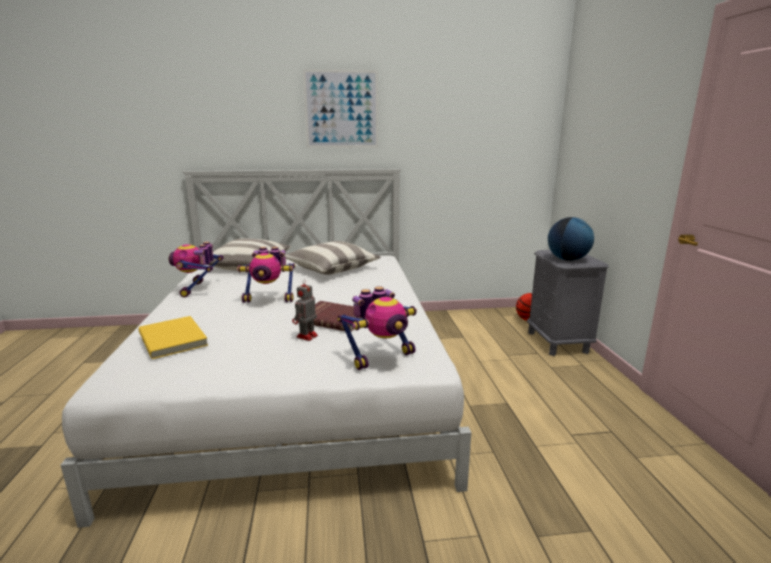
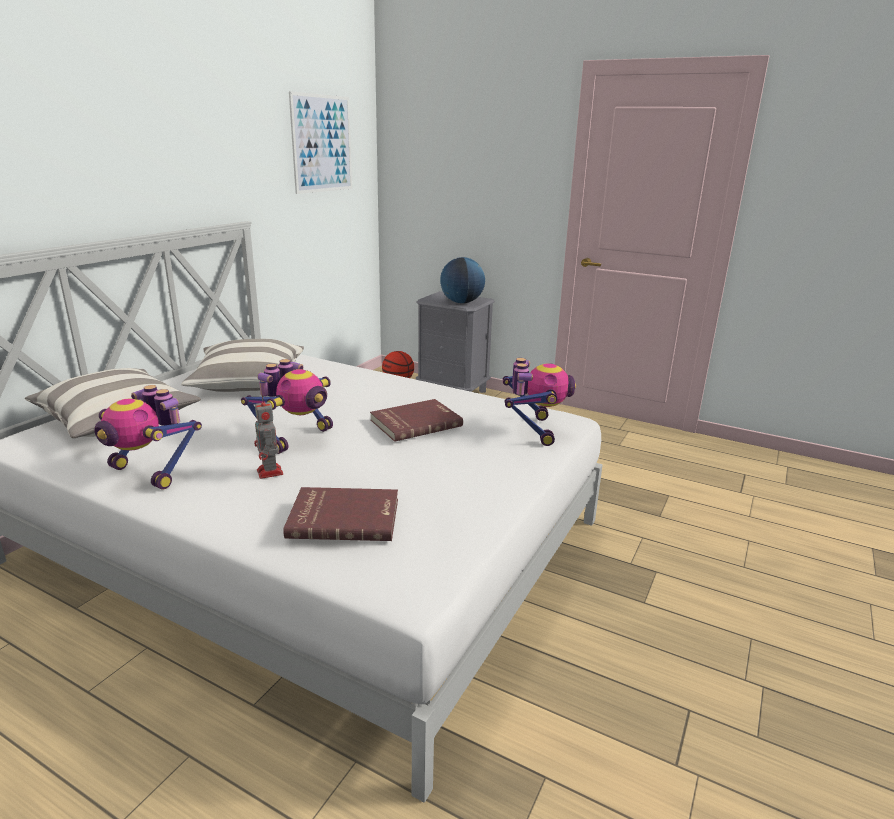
camera: 55 degrees left, 5 degrees up
yellow book [139,316,208,359] -> red book [284,487,398,541]
toy robot [292,279,318,341] -> toy robot moved to [254,395,283,479]
picture [303,69,378,148] -> picture moved to [289,91,352,194]

